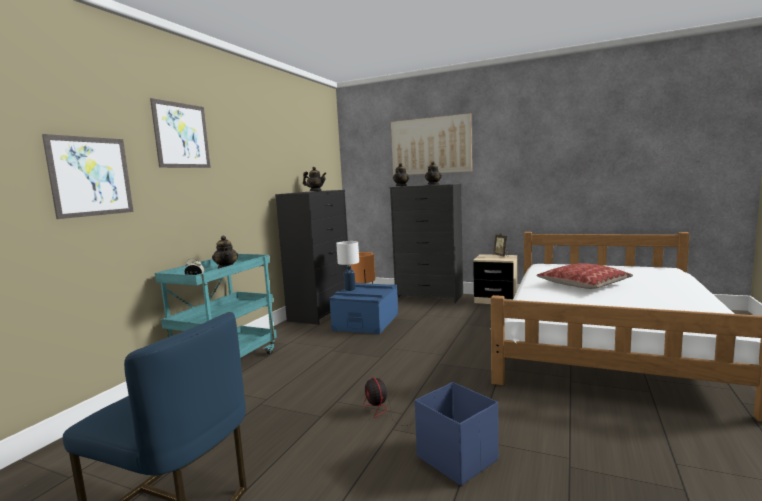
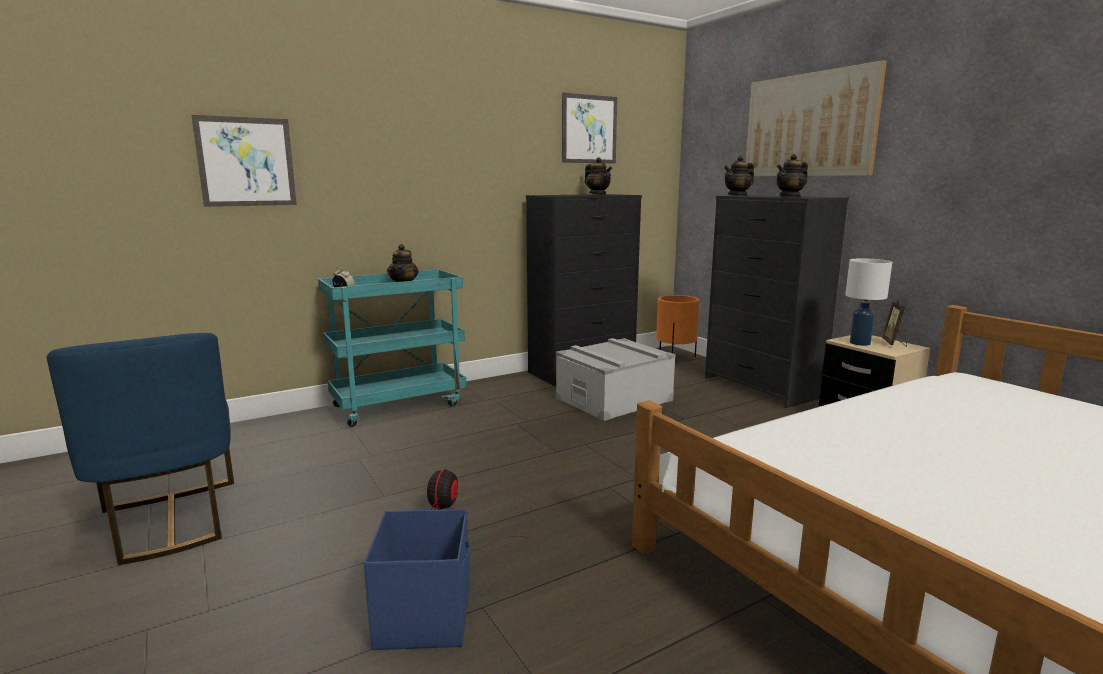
camera: 35 degrees right, 5 degrees up
picture [150,98,211,168] -> picture moved to [562,93,617,164]
blue storage box [329,283,398,334] -> grey storage box [556,338,676,421]
white table lamp [336,241,359,291] -> white table lamp moved to [845,258,892,346]
pillow [536,263,633,289] -> none

